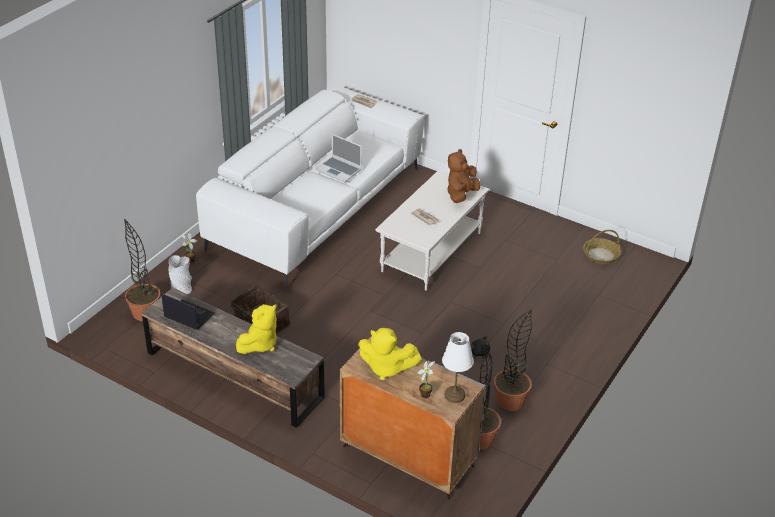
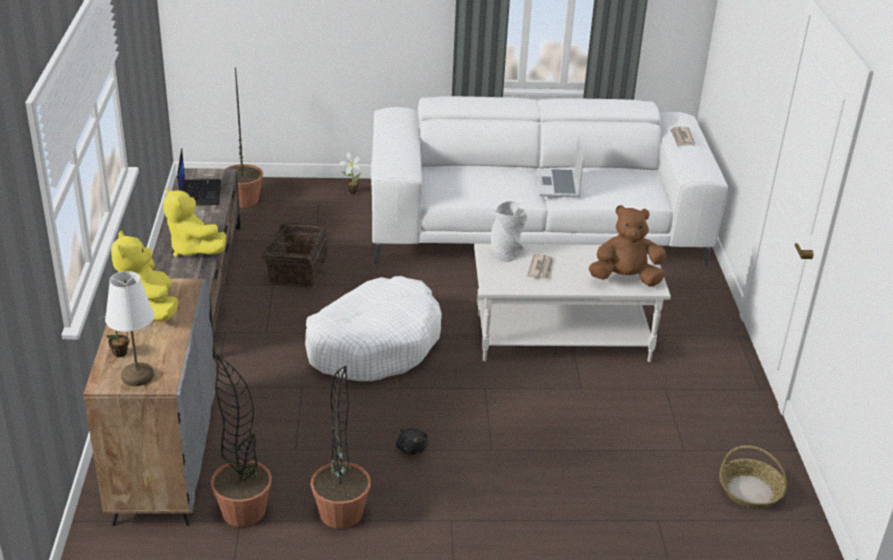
camera: 55 degrees right, 5 degrees down
grey vase [168,255,192,294] -> grey vase moved to [491,201,528,262]
yellow plush toy [236,304,277,354] -> yellow plush toy turned 45 degrees clockwise [163,188,226,257]
none -> white dog bed [305,276,442,381]

